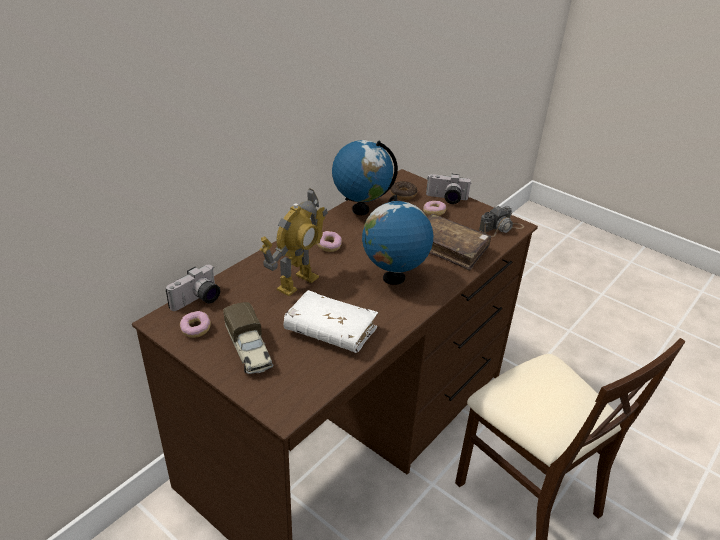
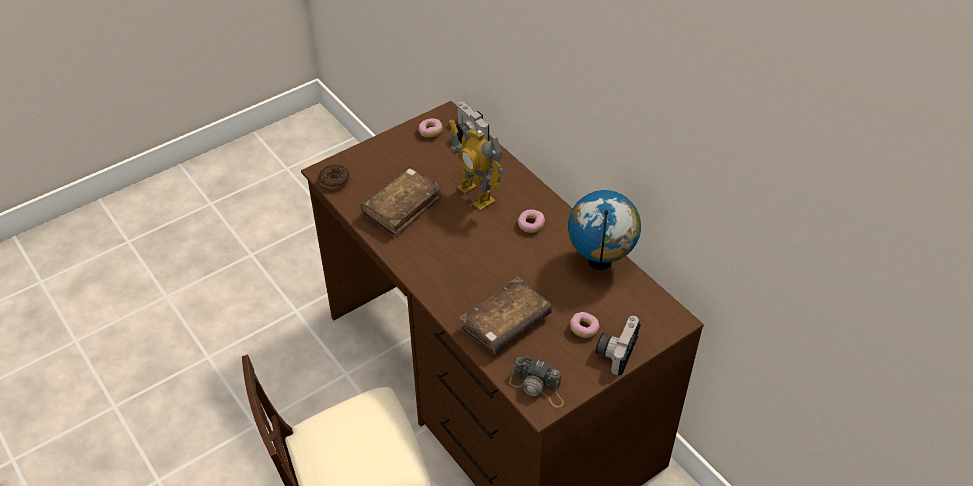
camera: 105 degrees right, 10 degrees up
toy truck [223,302,273,374] -> none
white book [284,290,378,353] -> brown book [361,167,442,237]
globe [362,195,433,285] -> none
donut [390,181,418,200] -> donut moved to [318,164,350,190]
camera [479,206,524,237] -> camera turned 45 degrees counterclockwise [509,357,564,408]

